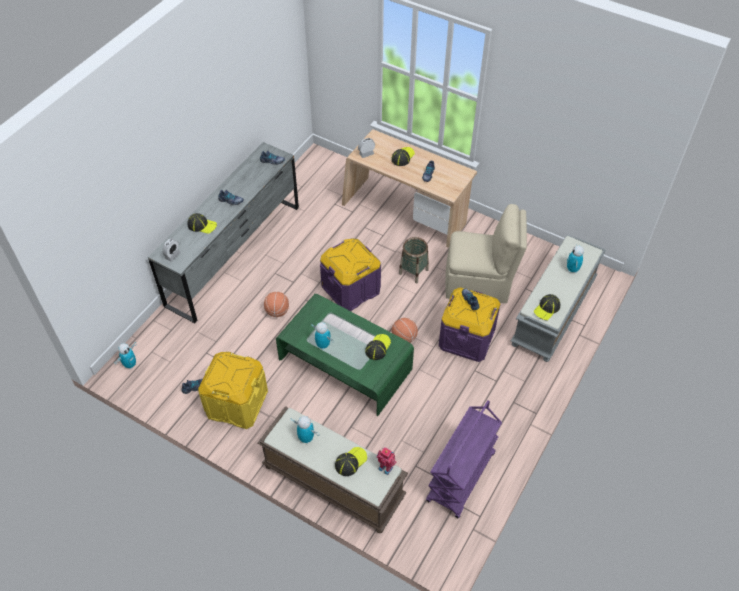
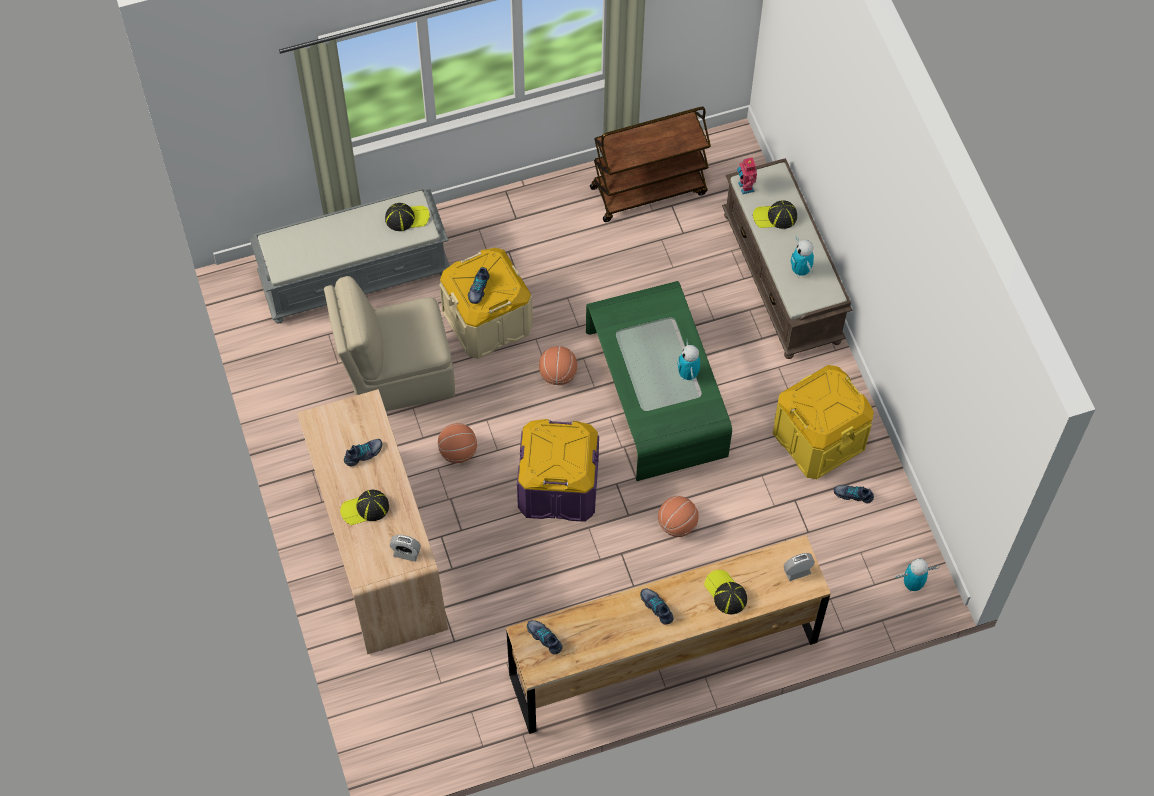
camera: 140 degrees left, 10 degrees up
grey dresser [148,142,299,324] -> brown dresser [506,535,831,734]
cap [365,334,391,360] -> none
basket [399,237,429,283] -> basketball [438,423,477,463]
purple cart [426,401,502,518] -> brown cart [590,107,711,222]
purple storage box [439,287,500,362] -> beige storage box [439,248,533,359]
beige chair [445,204,527,303] -> beige chair turned 60 degrees counterclockwise [324,276,455,411]
toy robot [567,244,584,273] -> none

